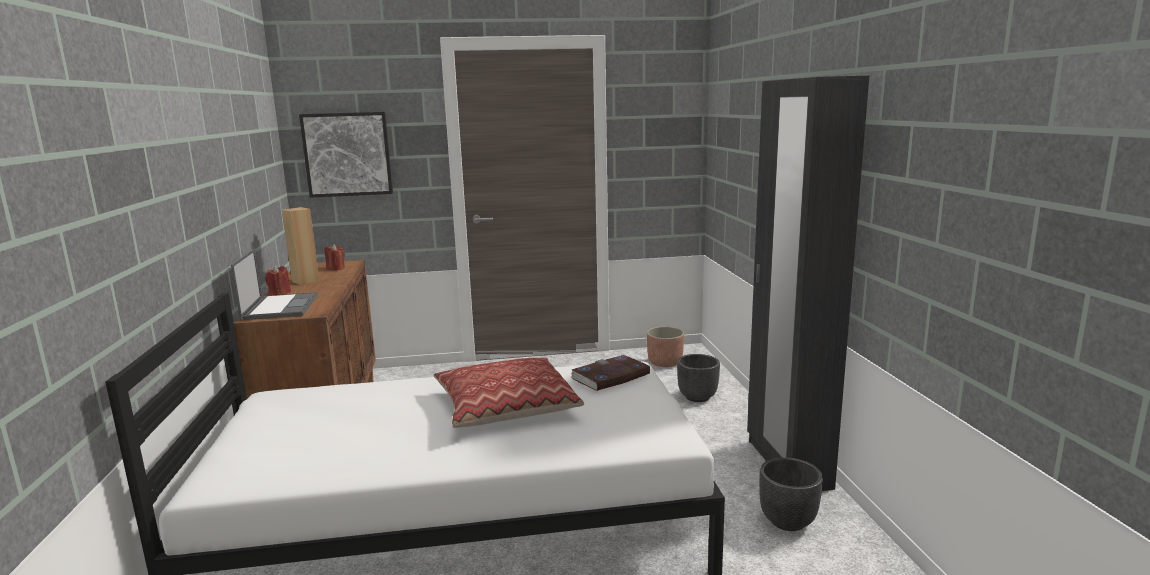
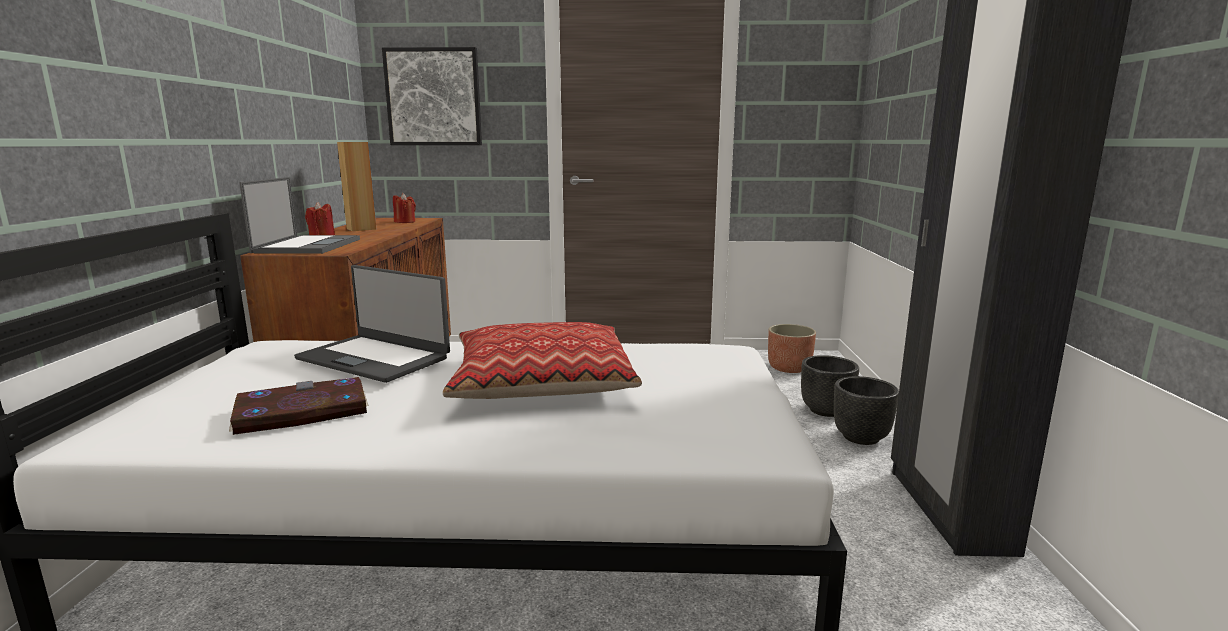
camera: 10 degrees right, 0 degrees up
book [571,355,651,391] -> book moved to [229,377,369,435]
black planter [759,457,823,531] -> black planter moved to [834,376,899,445]
none -> laptop [294,265,450,383]

